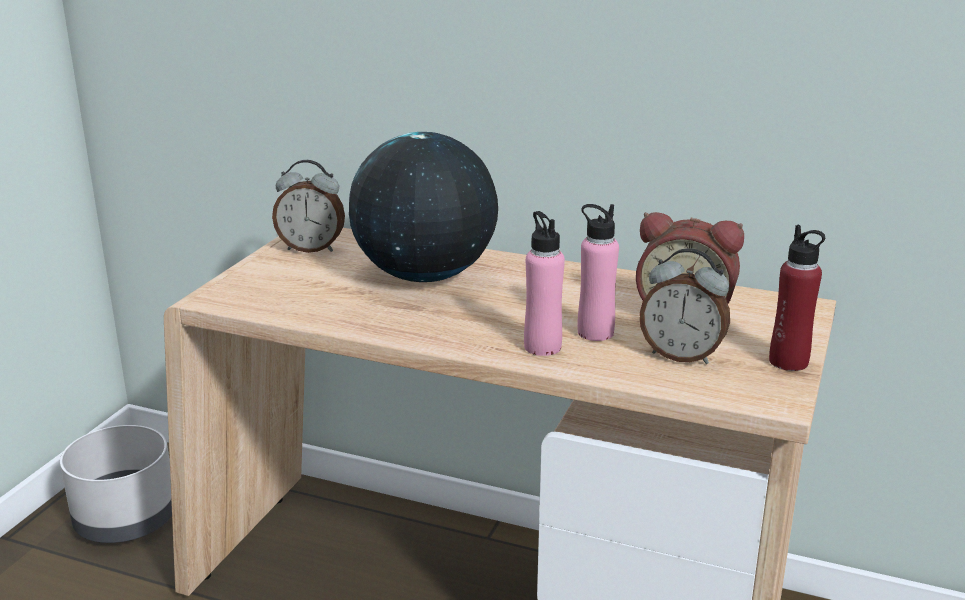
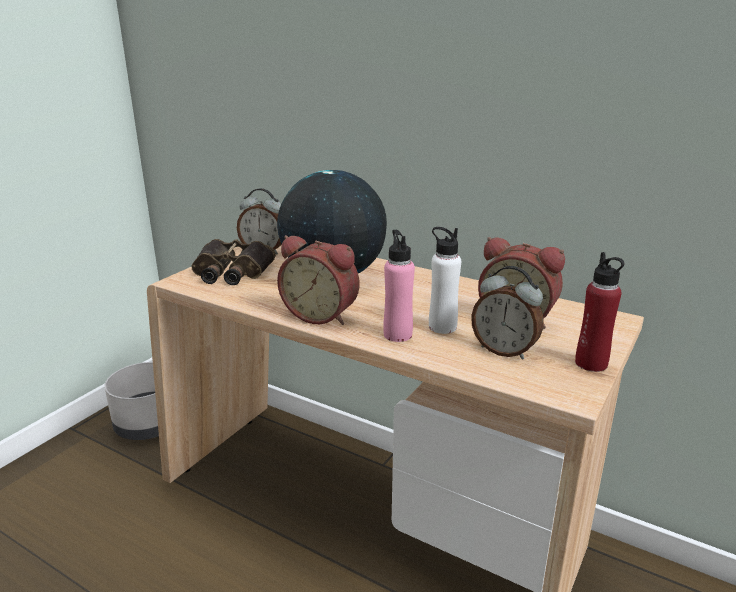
camera: 10 degrees right, 0 degrees up
pink bottle [577,204,619,341] -> white bottle [429,227,461,334]
none -> binoculars [191,239,276,285]
none -> alarm clock [277,235,360,325]

